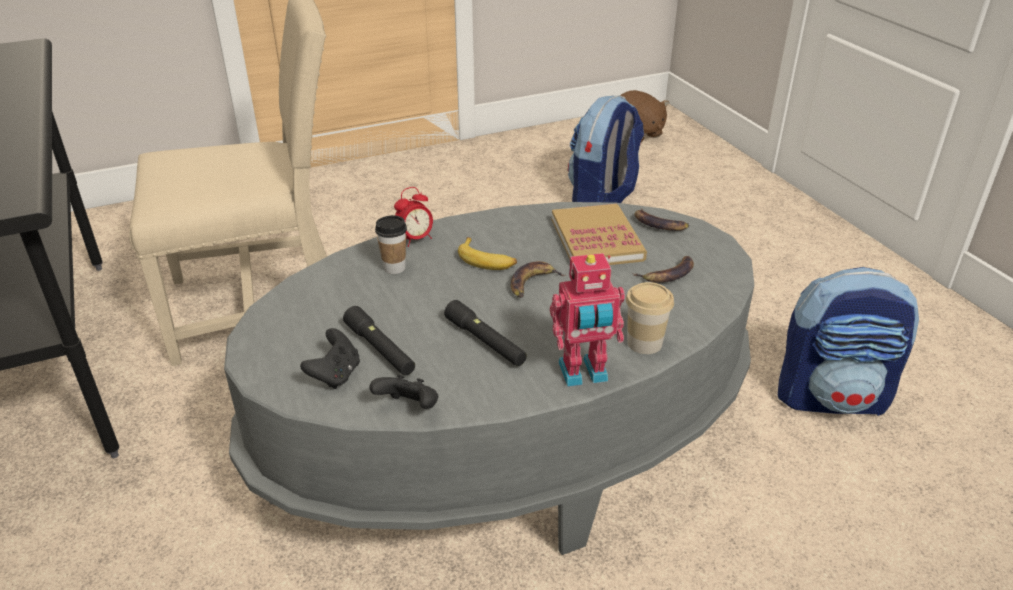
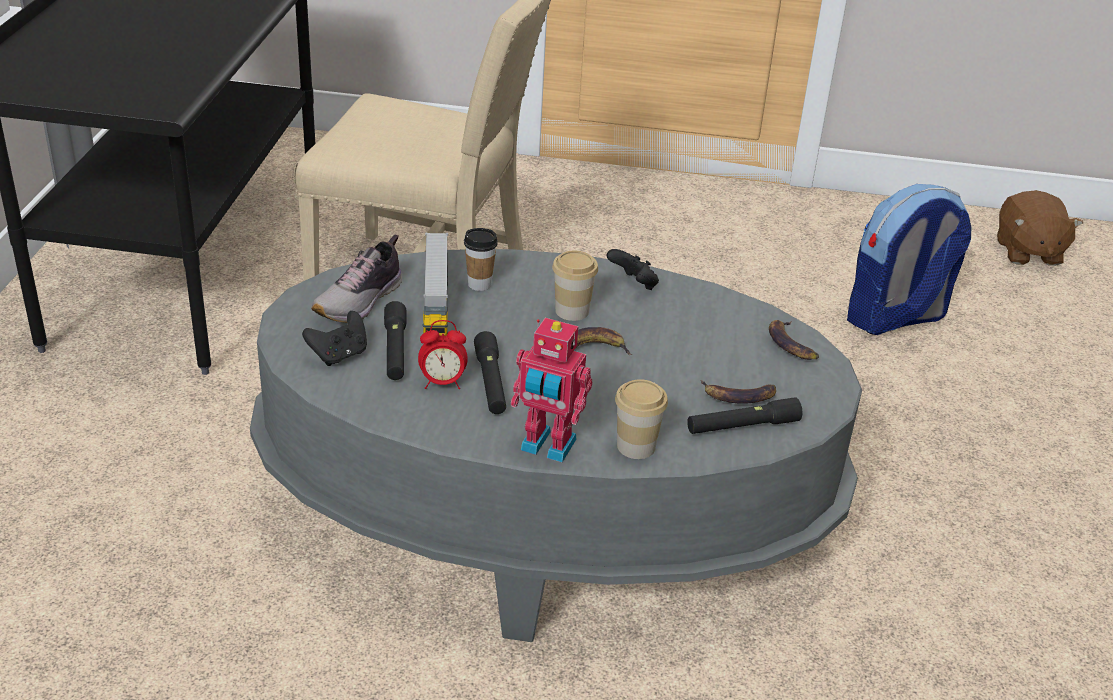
camera: 30 degrees right, 0 degrees up
black game controller [369,375,438,409] -> black game controller moved to [607,249,659,290]
alarm clock [394,187,433,247] -> alarm clock moved to [418,320,468,389]
banana [458,237,517,270] -> cup [552,251,598,321]
book [552,204,647,265] -> none
backpack [778,267,919,416] -> none
none -> shoe [311,234,402,323]
none -> toy truck [423,233,448,336]
none -> black flashlight [687,397,802,434]

